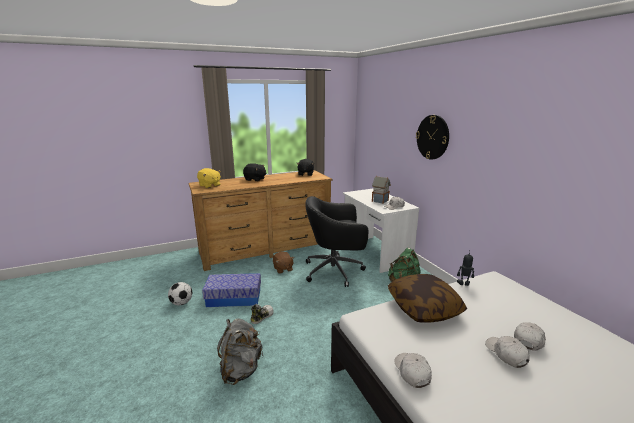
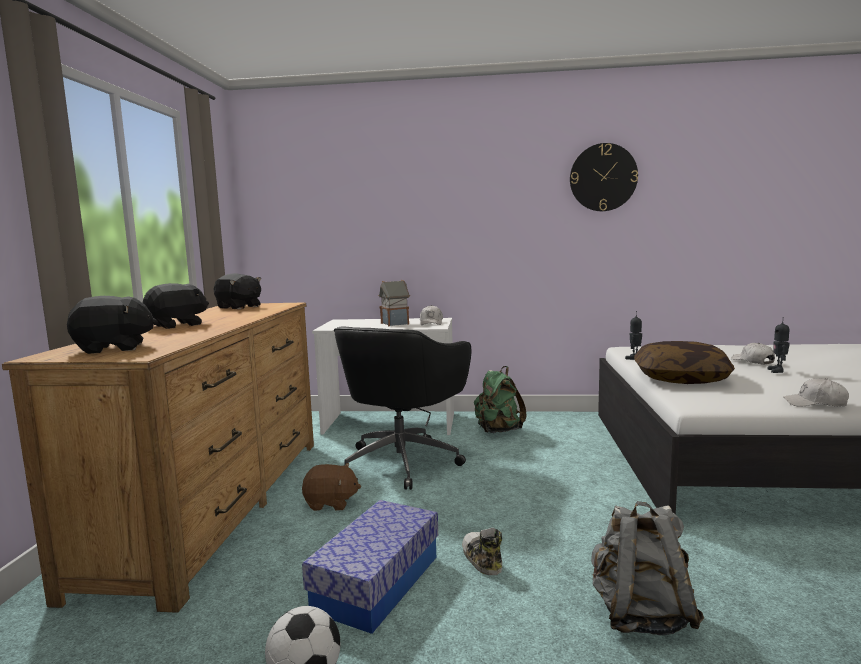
camera: 60 degrees left, 10 degrees down
yellow plush toy [197,168,221,188] -> black plush toy [67,296,158,354]
wall clock [416,115,449,160] -> wall clock moved to [570,143,638,211]
white cap [485,336,530,368] -> toy robot [767,317,790,373]

